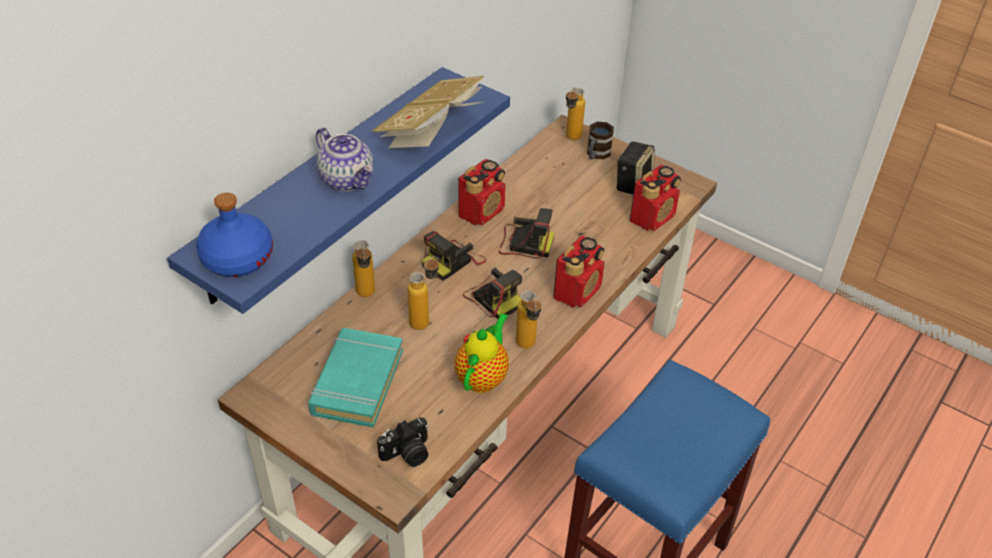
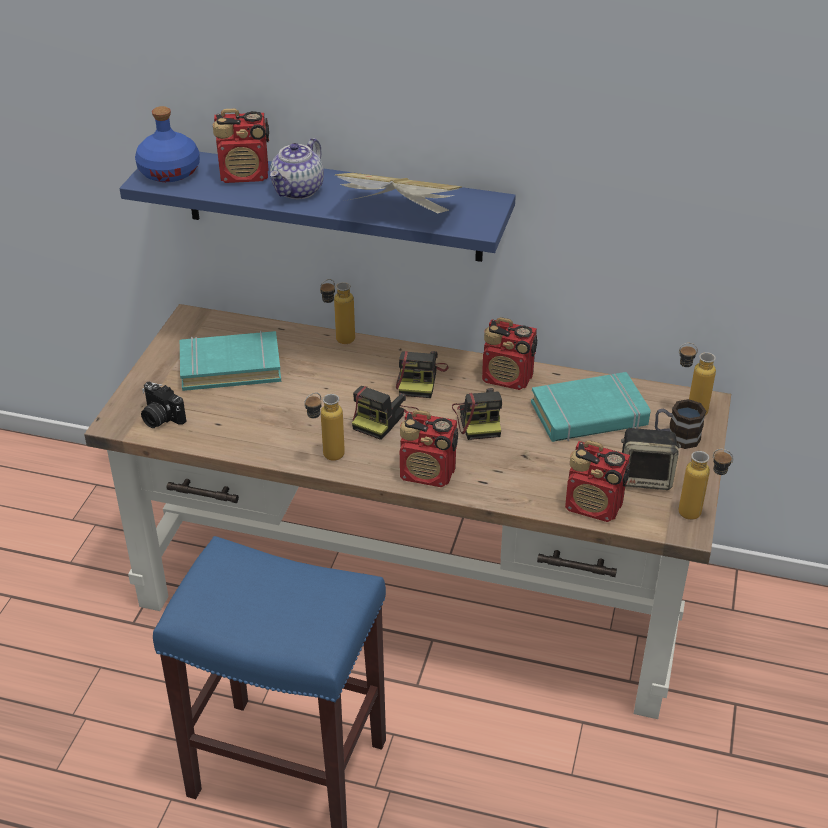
camera: 70 degrees right, 5 degrees down
bottle [408,256,439,330] -> bottle moved to [679,449,733,520]
camera [422,231,486,281] -> camera turned 105 degrees counterclockwise [396,351,449,398]
teapot [455,313,509,393] -> none
none -> radio [213,109,269,183]
none -> turquoise book [531,372,651,442]

